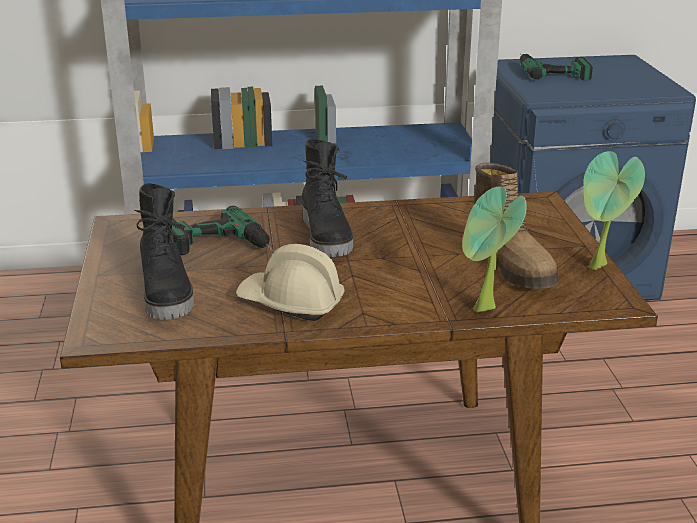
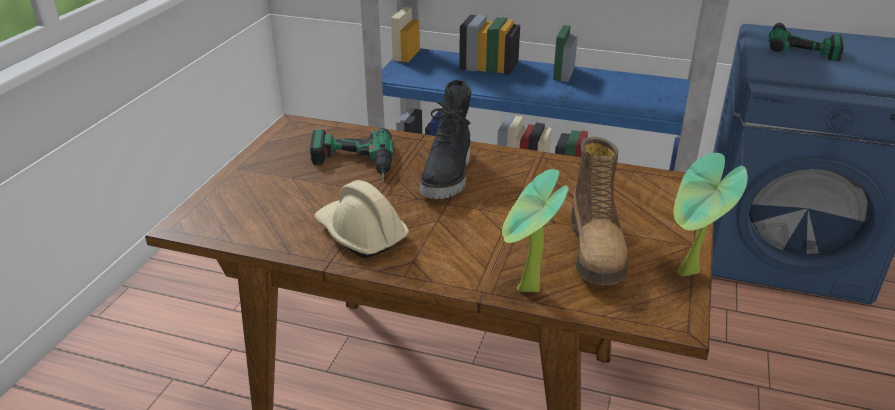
camera: 25 degrees right, 5 degrees up
black boot [135,183,194,320] -> none

